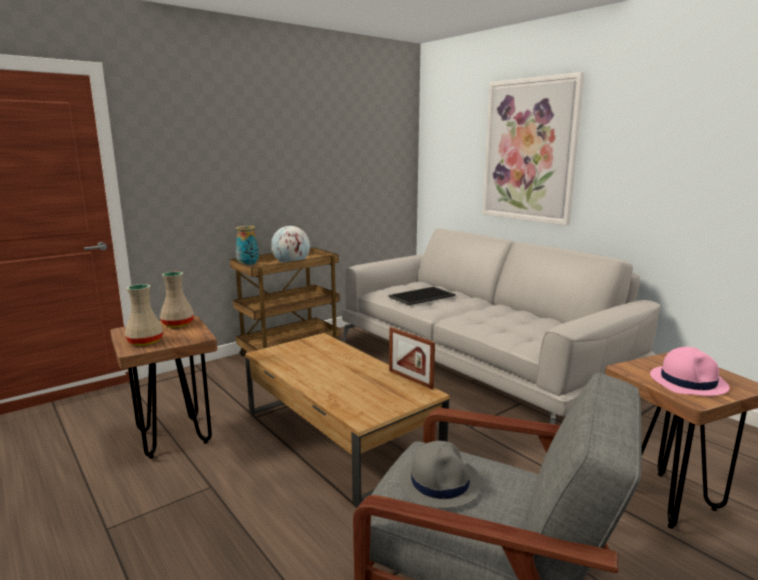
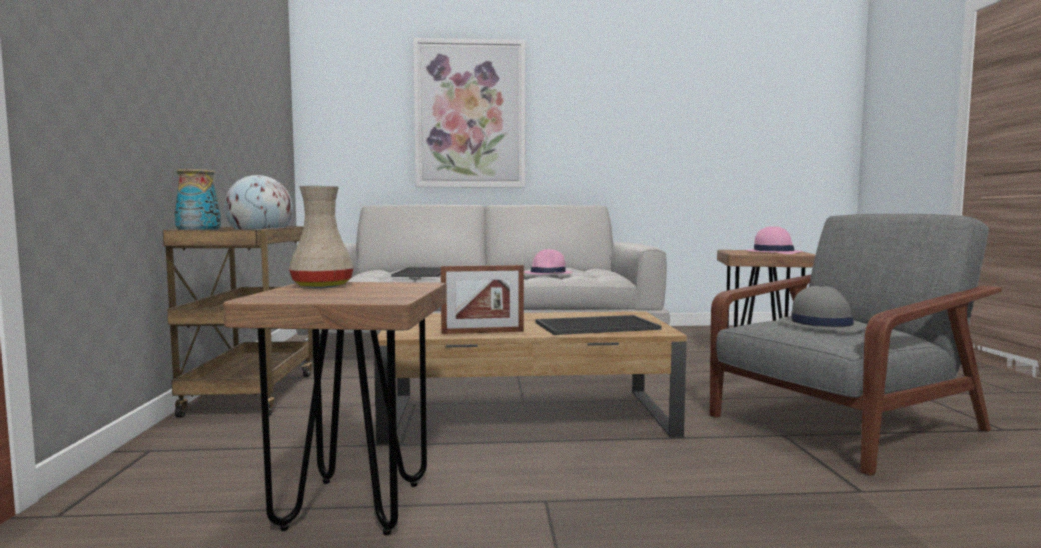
camera: 55 degrees left, 10 degrees down
beige vase [125,284,163,346] -> none
picture frame [389,327,435,389] -> picture frame moved to [441,265,524,334]
none -> pink hat [524,249,573,274]
none -> tray [535,315,662,335]

